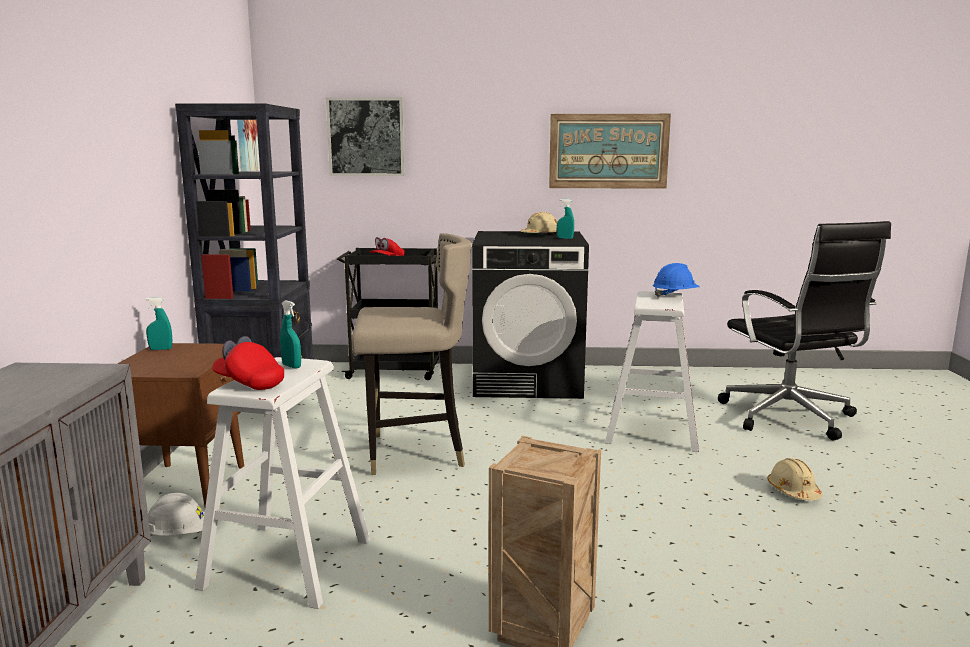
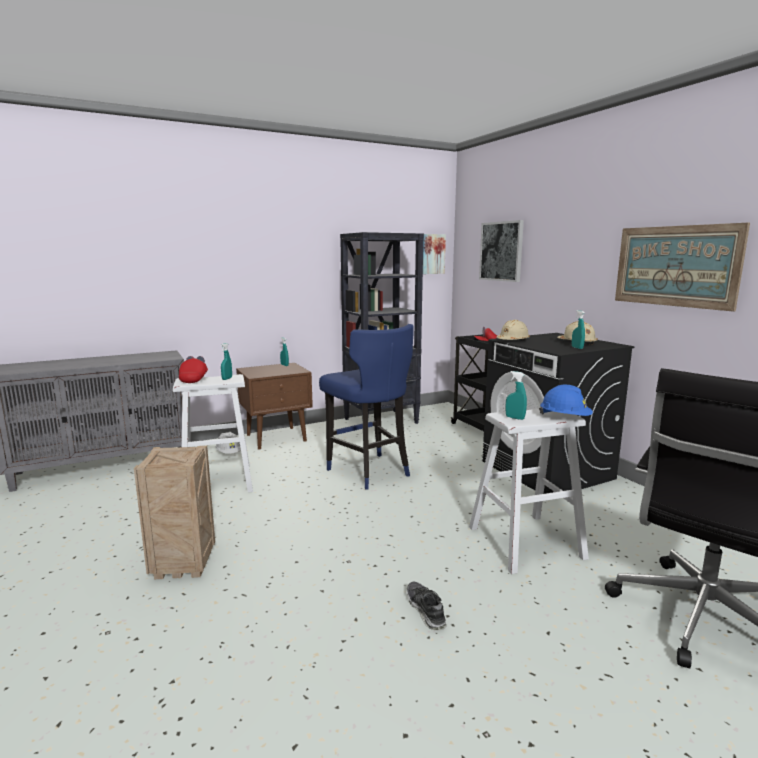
camera: 60 degrees right, 0 degrees up
beige stool [352,233,471,475] -> blue stool [319,324,414,490]
beige hard hat [767,458,822,500] -> beige hard hat moved to [496,320,530,340]
none -> shoe [407,582,447,631]
none -> turquoise spray bottle [506,371,527,420]

